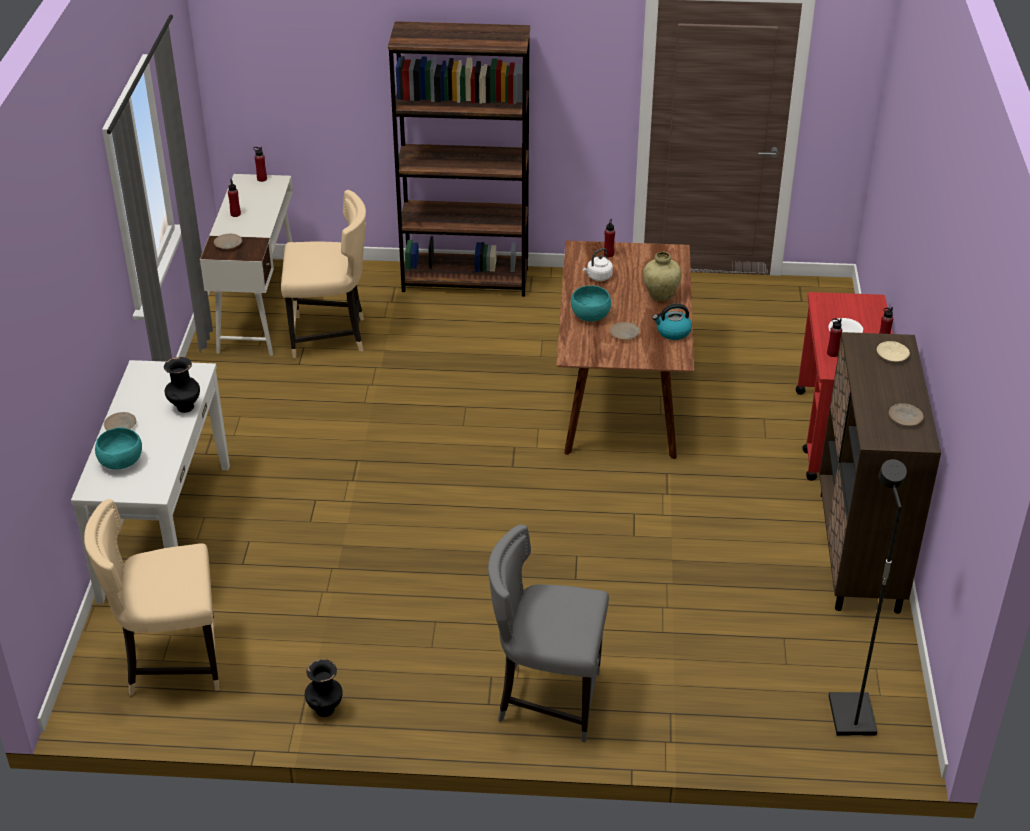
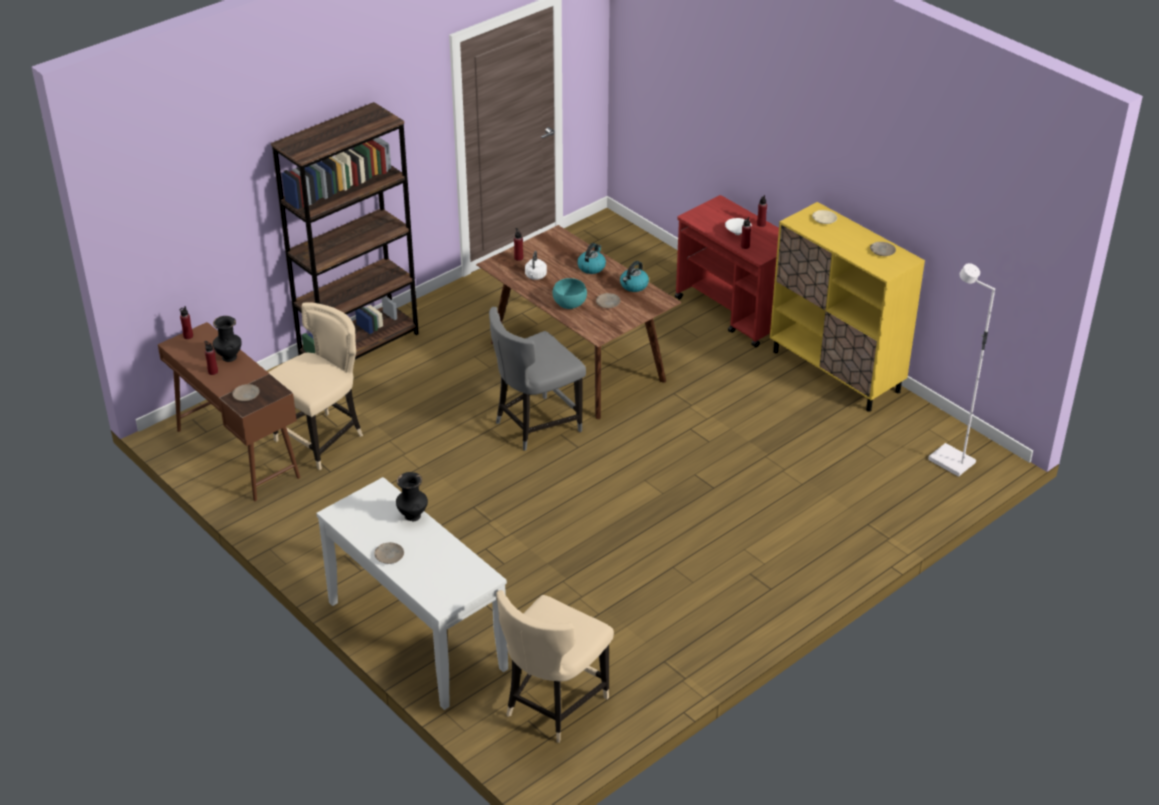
camera: 45 degrees left, 0 degrees up
turquoise bowl [95,428,142,470] -> none
white desk [200,174,293,356] -> brown desk [158,322,300,501]
black vase [305,659,343,717] -> black vase moved to [213,316,242,362]
grey chair [488,525,609,742] -> grey chair moved to [489,307,586,451]
beige vase [643,252,682,301] -> kettle [577,243,606,274]
brown cabinet [819,332,941,614] -> yellow cabinet [770,202,925,412]
black floor lamp [829,459,907,736] -> white floor lamp [928,263,995,477]

